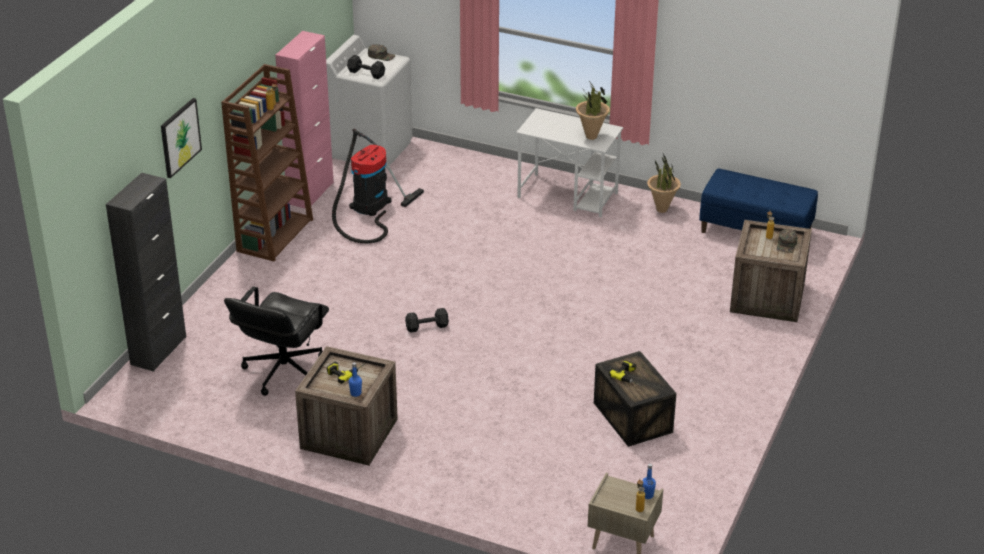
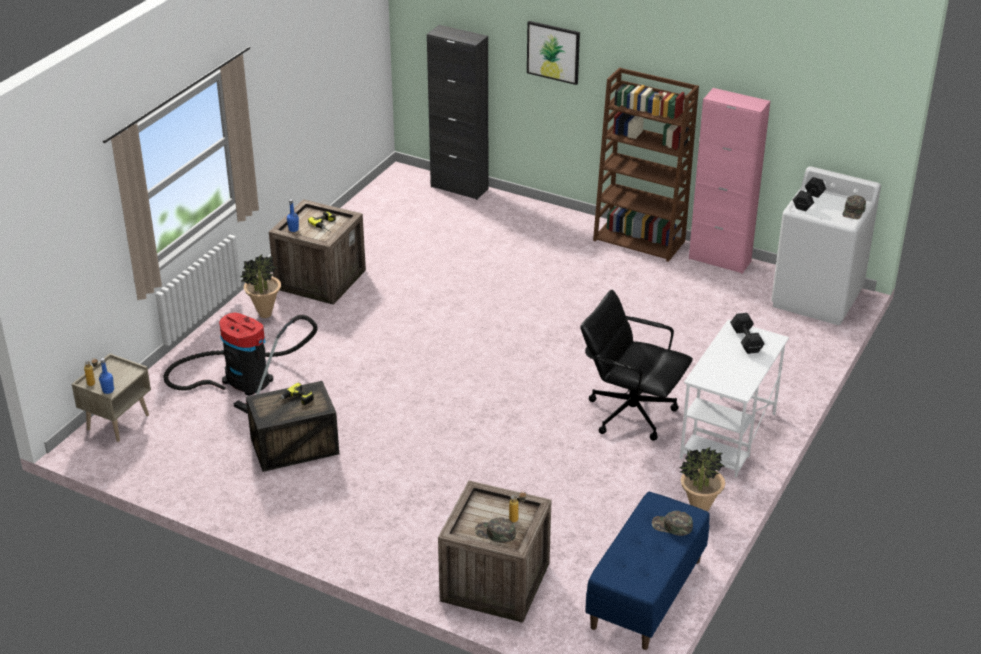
camera: 95 degrees right, 0 degrees up
black office chair [224,287,329,396] -> black office chair moved to [580,290,693,441]
vacuum cleaner [332,129,424,244] -> vacuum cleaner moved to [163,312,317,414]
black dumbbell [405,308,449,333] -> black dumbbell moved to [730,313,765,354]
potted plant [576,81,610,140] -> potted plant moved to [240,254,281,318]
none -> green cap [652,511,693,536]

